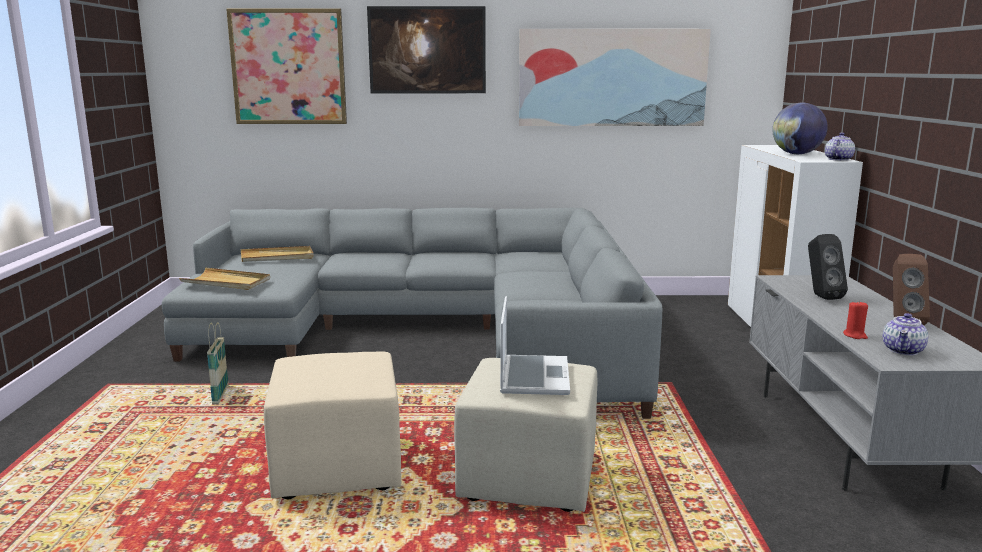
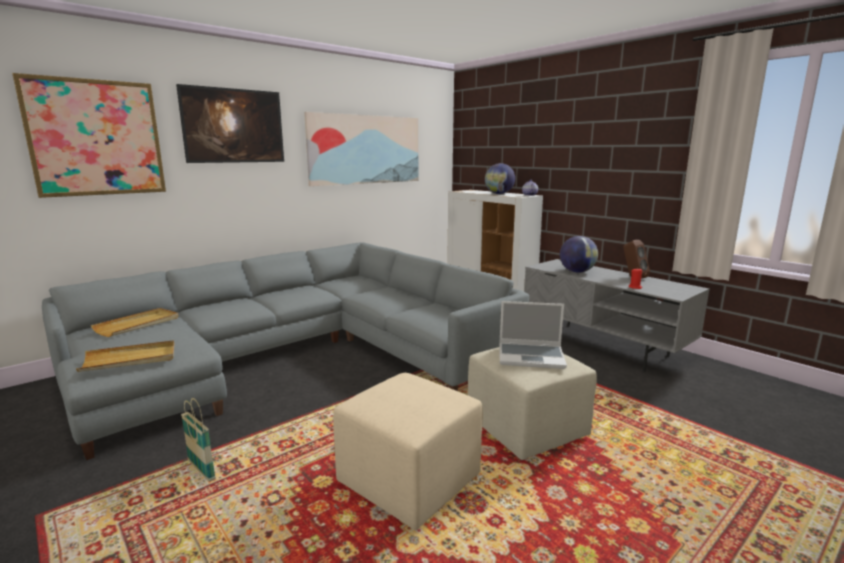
camera: 40 degrees left, 0 degrees up
laptop [500,296,570,395] -> laptop turned 135 degrees clockwise [499,301,567,369]
black speaker [808,234,848,300] -> globe [560,236,598,273]
teapot [882,313,928,355] -> none

